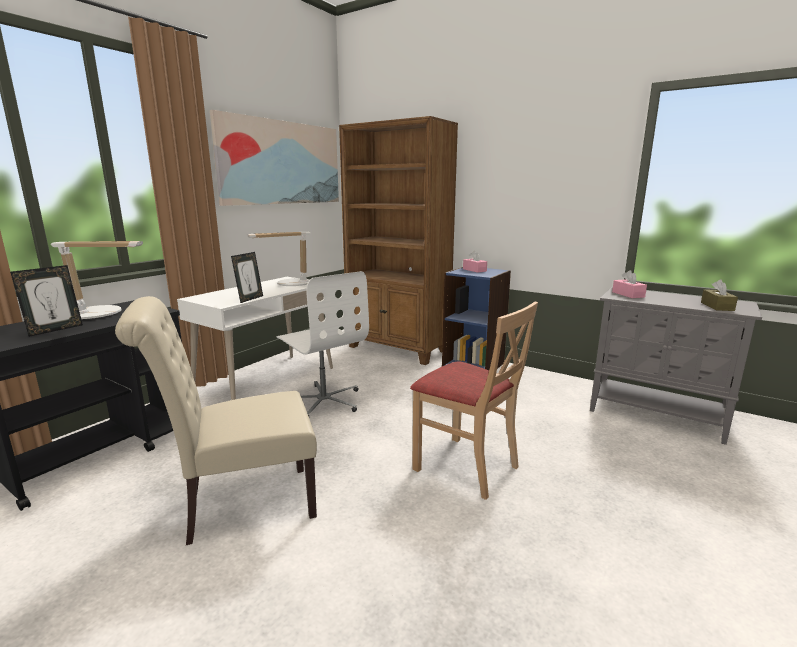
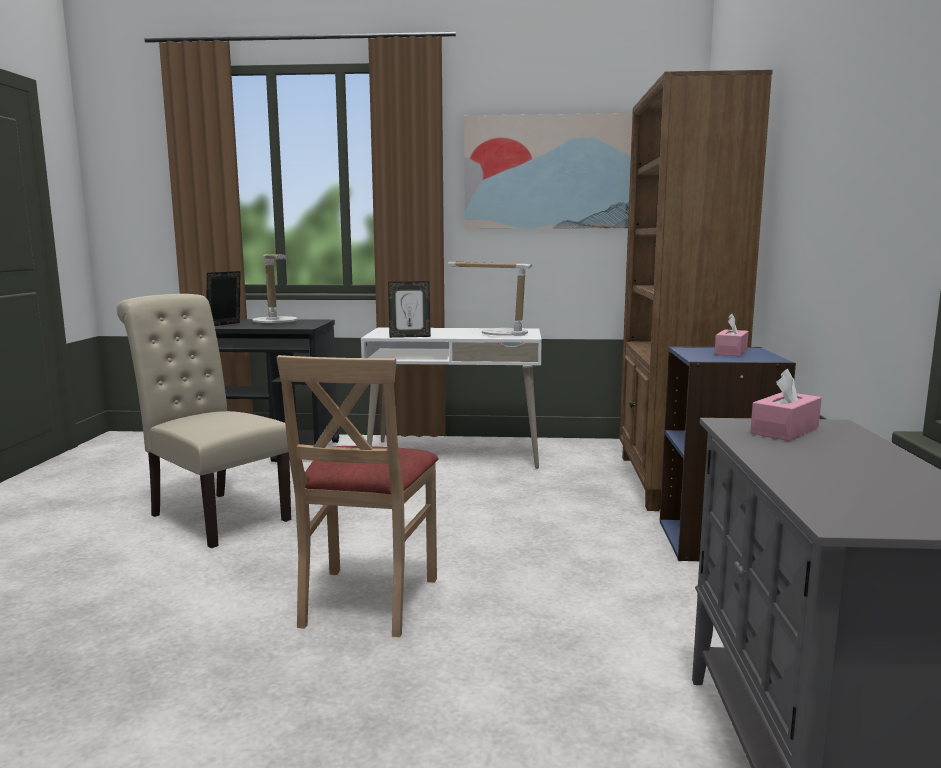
camera: 60 degrees right, 5 degrees down
picture frame [10,265,83,337] -> picture frame turned 120 degrees clockwise [207,271,240,326]
white office chair [277,271,369,416] -> none
brown tissue box [701,279,738,311] -> none

